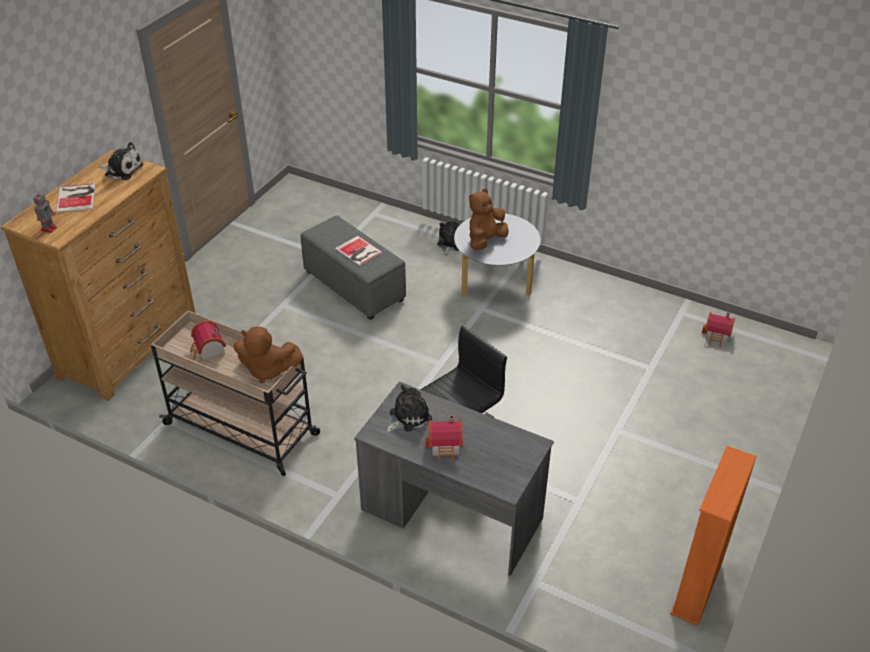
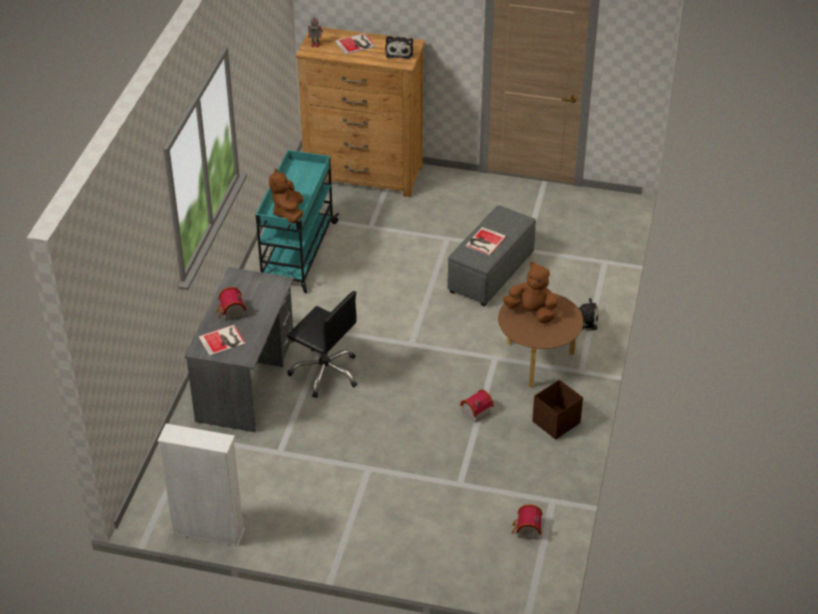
camera: 75 degrees right, 0 degrees up
beige cart [151,310,320,476] -> turquoise cart [256,150,339,293]
toy house [190,321,226,361] -> toy house moved to [460,389,494,423]
plush toy [386,385,432,432] -> none
grey coffee table [454,214,541,297] -> brown coffee table [498,293,583,387]
orange bookcase [670,446,757,626] -> white bookcase [157,424,245,546]
none -> book [198,325,246,356]
none -> brown storage box [532,380,583,440]

